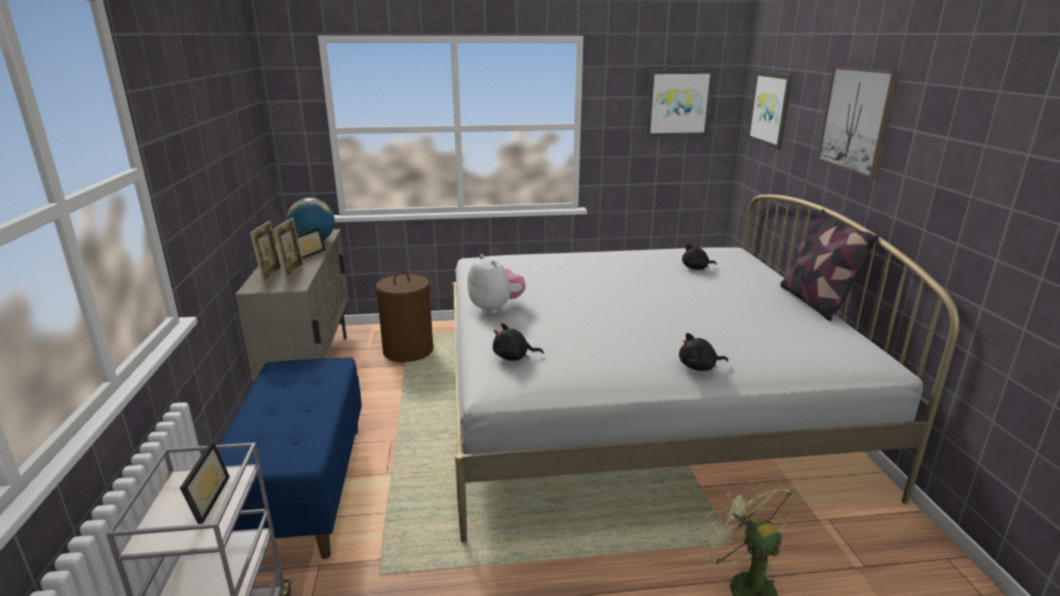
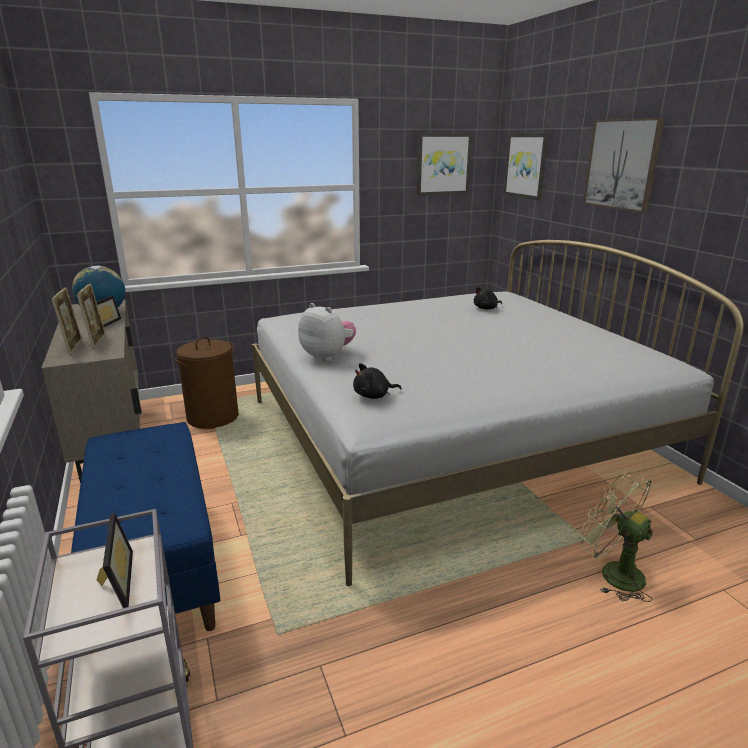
camera: 15 degrees left, 0 degrees up
black plush toy [679,333,728,371] -> none
pillow [780,209,879,321] -> none

